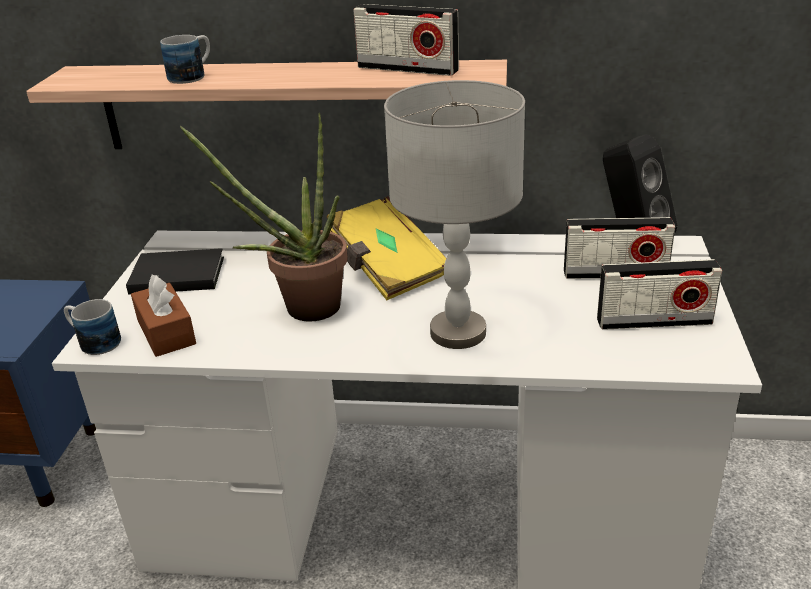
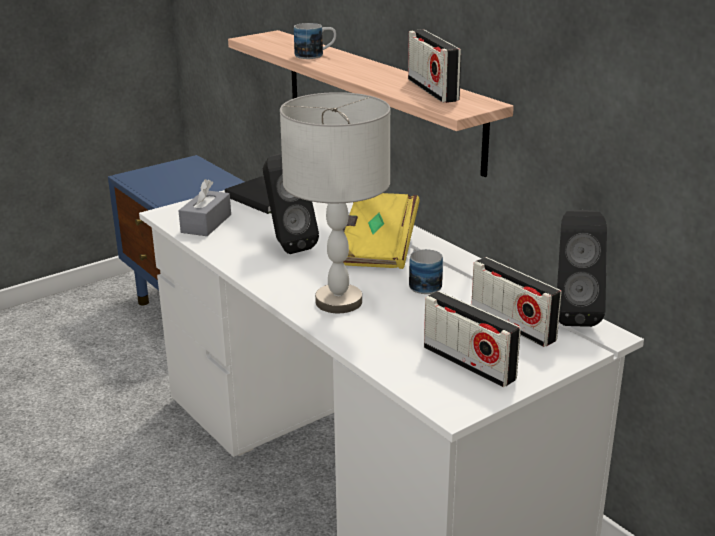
camera: 45 degrees right, 5 degrees down
mug [64,299,121,355] -> mug moved to [409,247,443,294]
brown tissue box [131,275,196,357] -> grey tissue box [178,179,231,236]
potted plant [180,113,348,322] -> black speaker [263,153,319,254]

